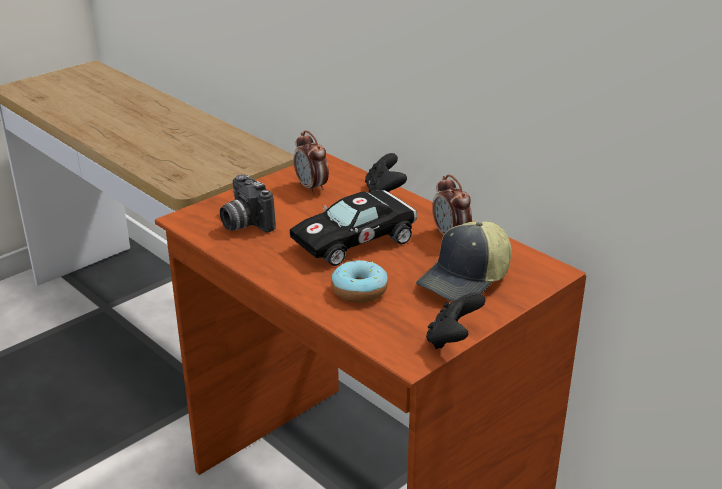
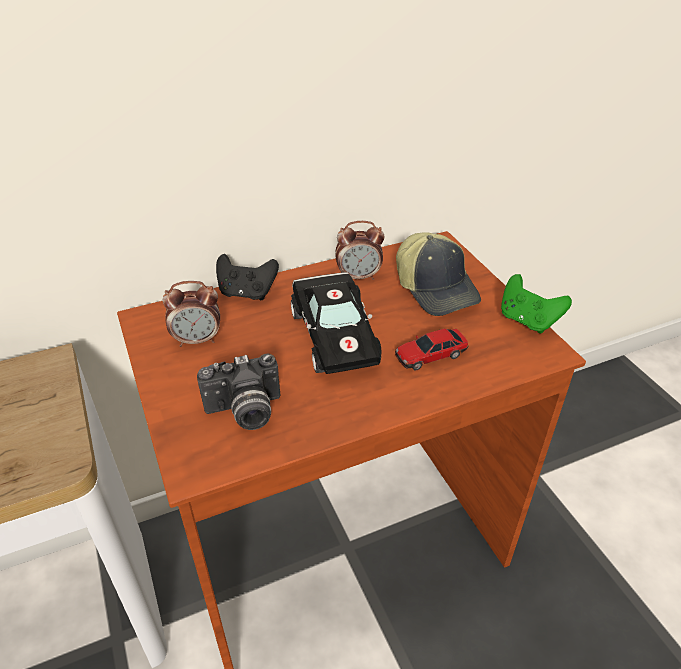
camera: 70 degrees left, 10 degrees up
donut [331,260,388,303] -> toy car [395,329,468,371]
black game controller [426,293,485,349] -> green game controller [501,274,572,333]

